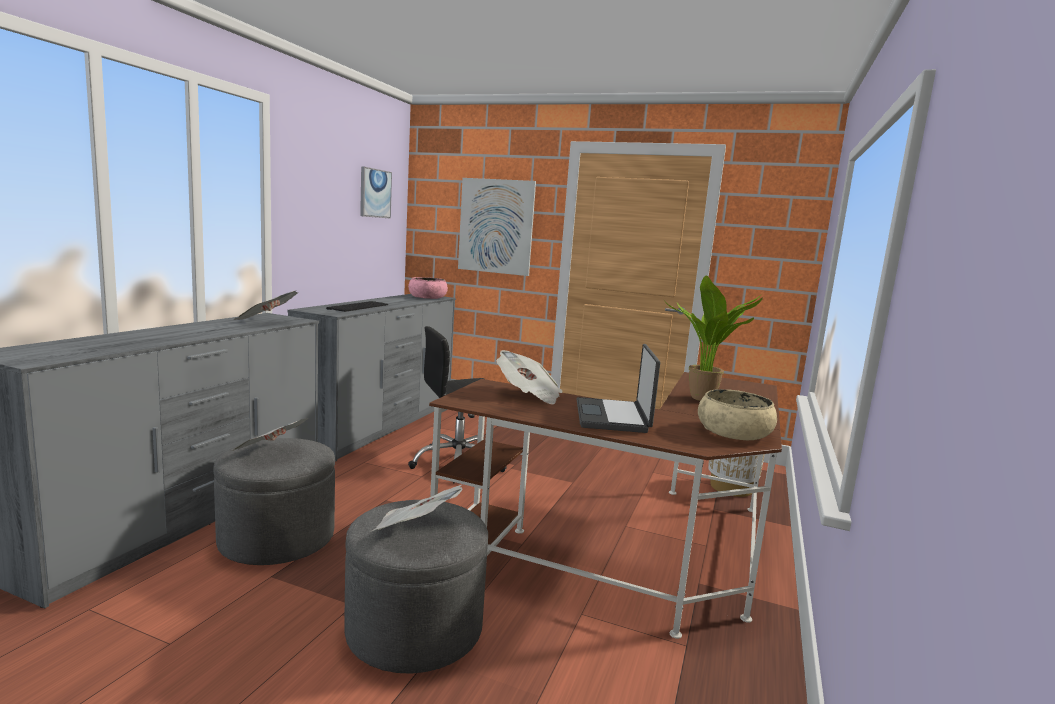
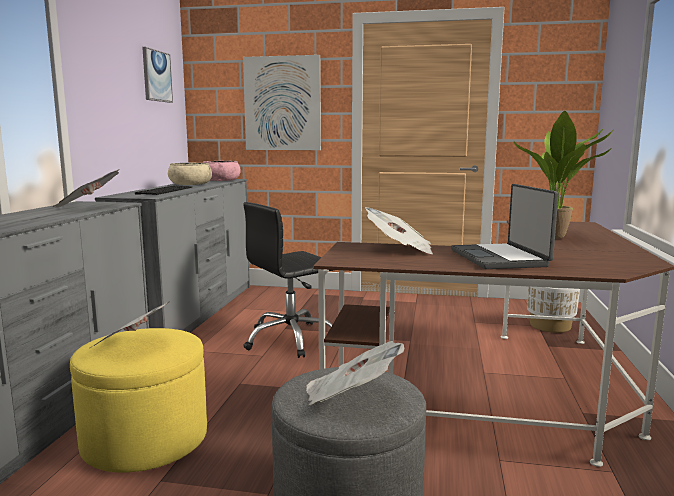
camera: 10 degrees left, 0 degrees up
grey ottoman [214,438,335,565] -> yellow ottoman [70,328,207,472]
beige bowl [698,389,777,440] -> beige bowl moved to [168,163,212,185]

